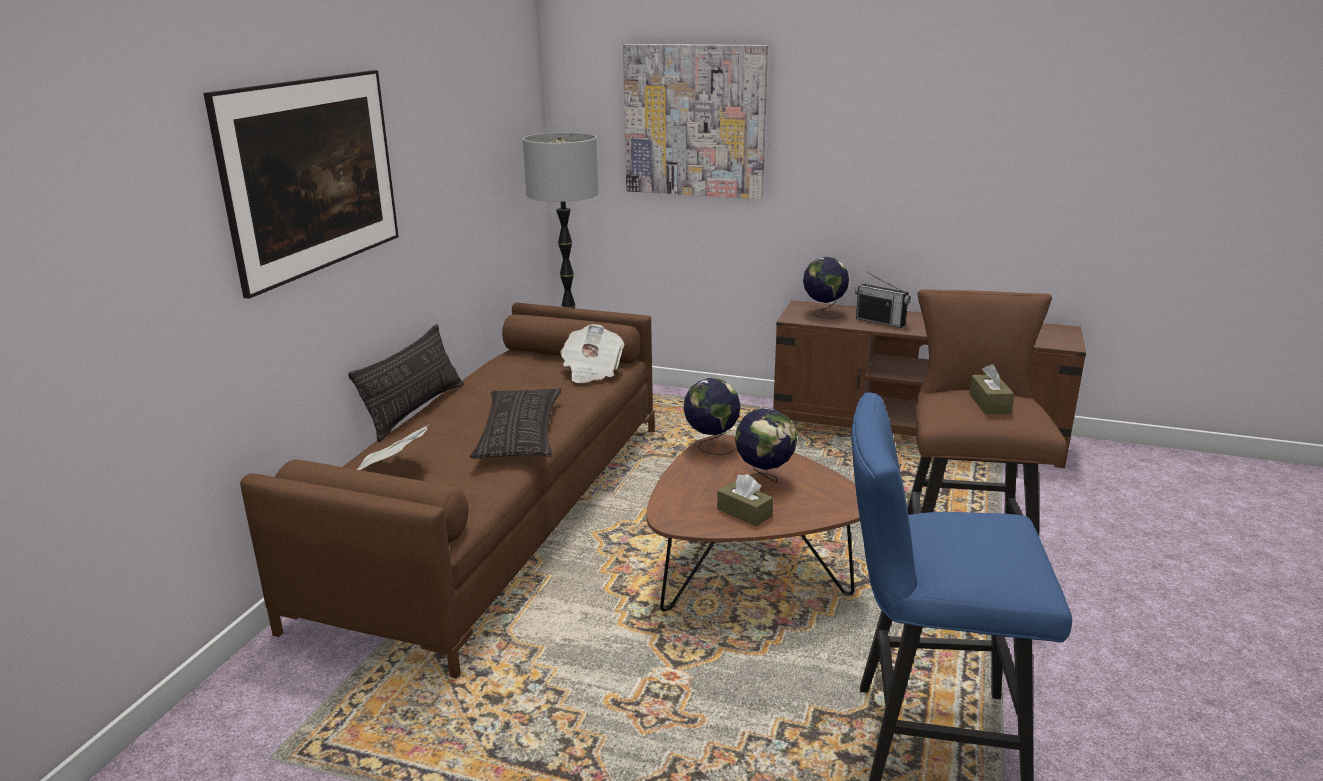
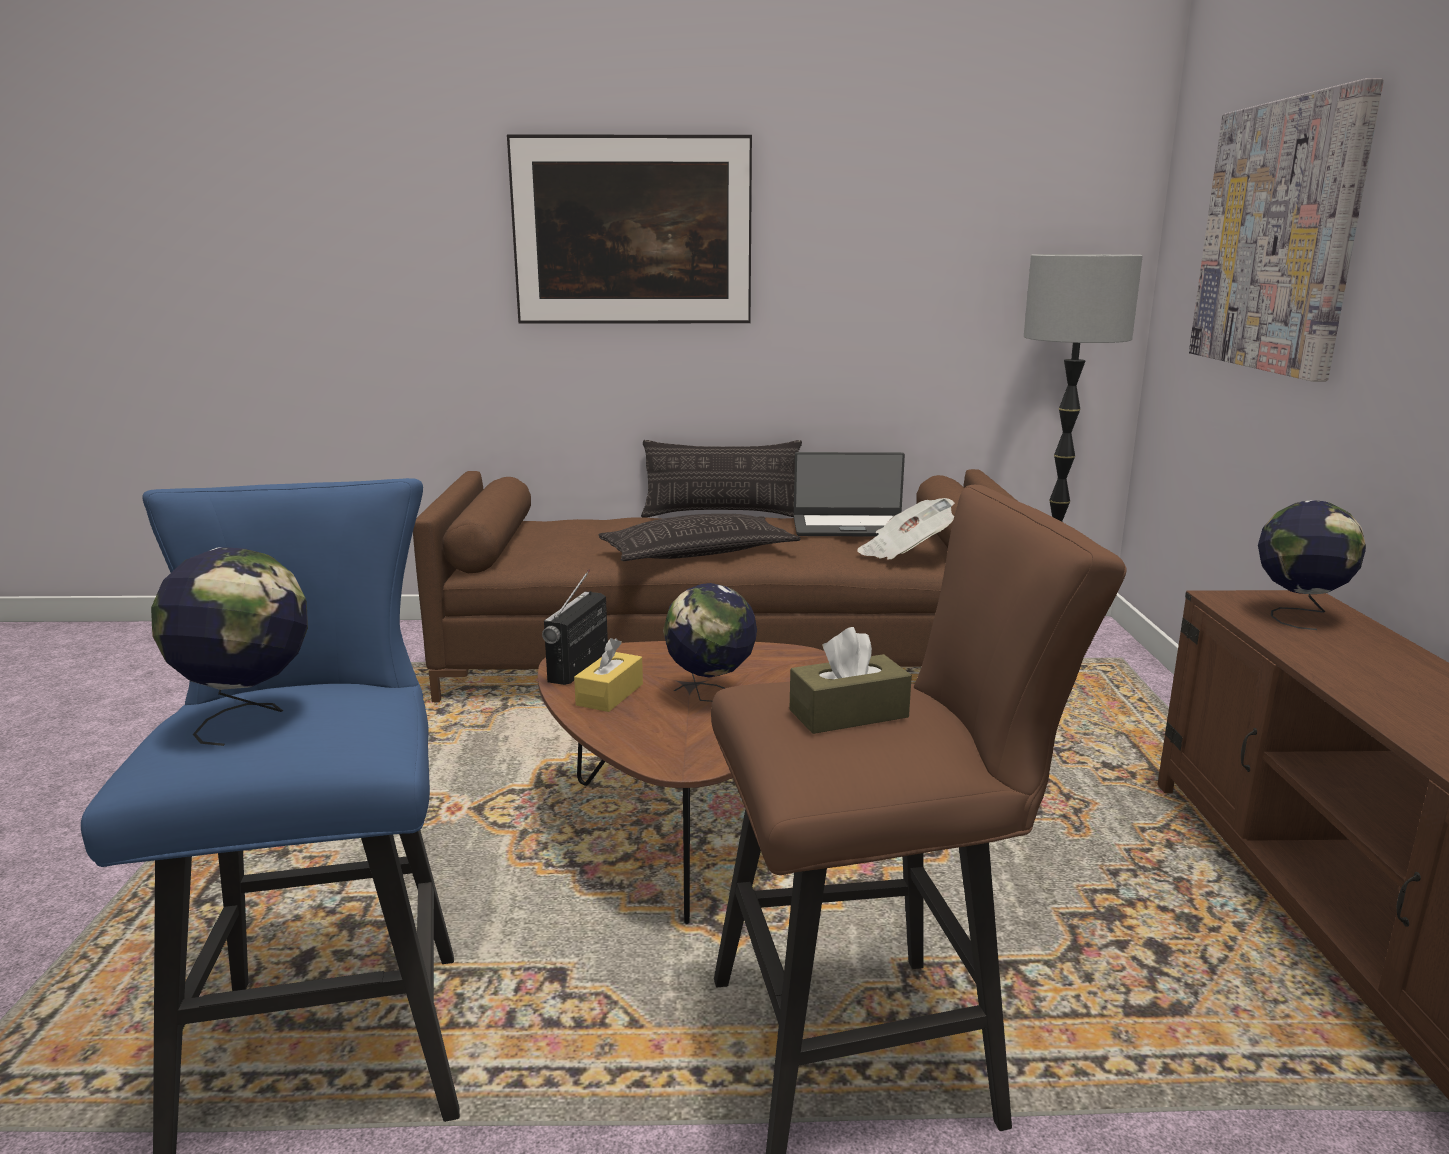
camera: 70 degrees right, 5 degrees down
newspaper [356,425,428,470] -> none
globe [684,378,740,455] -> globe moved to [151,547,308,746]
brown tissue box [717,474,773,526] -> yellow tissue box [574,638,643,712]
radio [855,271,911,328] -> radio moved to [542,570,608,685]
none -> laptop [794,452,905,537]

